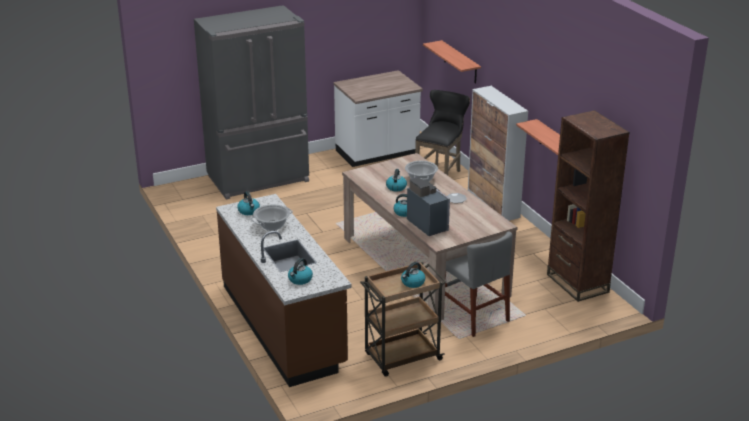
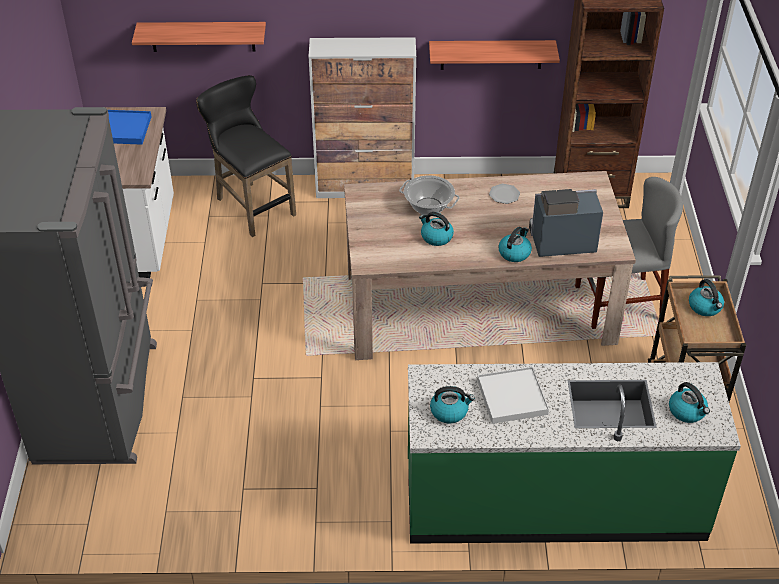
camera: 65 degrees left, 15 degrees up
brown counter [216,194,352,387] -> green counter [408,362,741,544]
cooking pot [250,204,293,231] -> white tray [477,367,549,424]
none -> blue tray [108,110,151,145]

